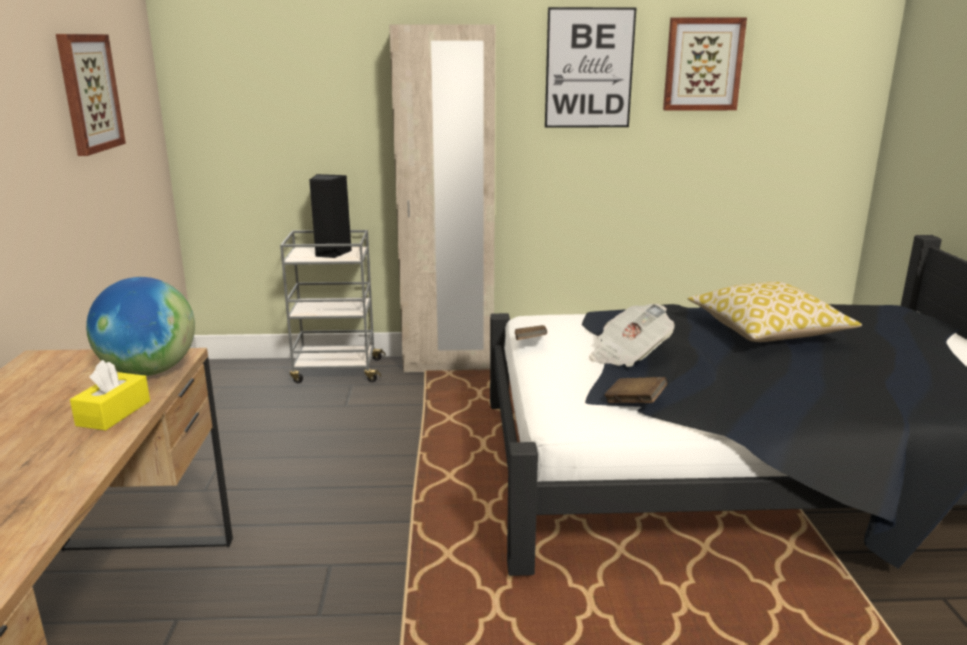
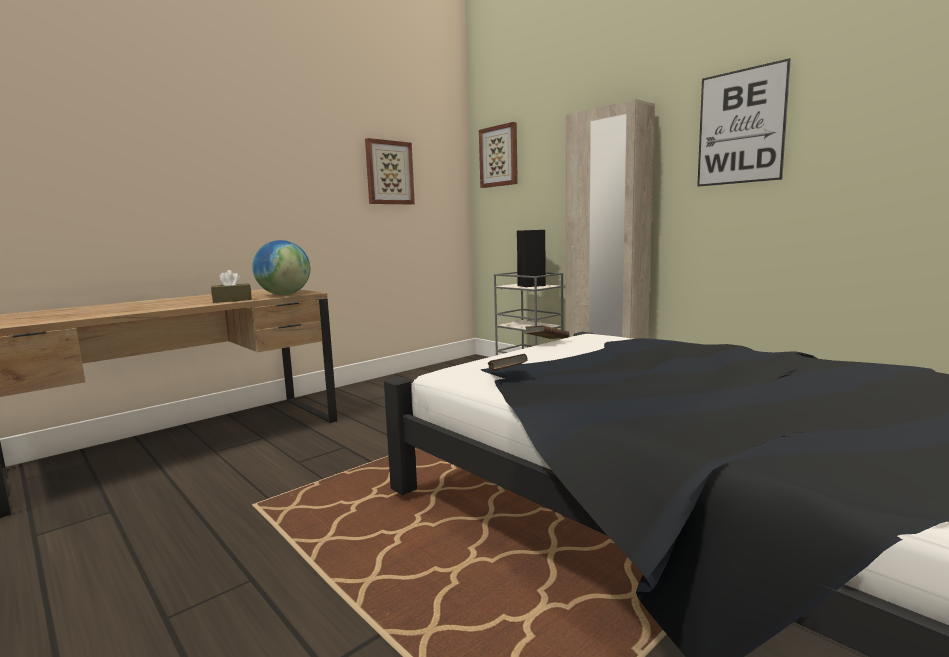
camera: 50 degrees right, 10 degrees down
yellow tissue box [70,360,150,431] -> brown tissue box [211,270,252,303]
newspaper [589,304,675,367] -> none
picture [663,17,747,111] -> picture moved to [479,122,518,188]
pillow [688,282,862,342] -> none

